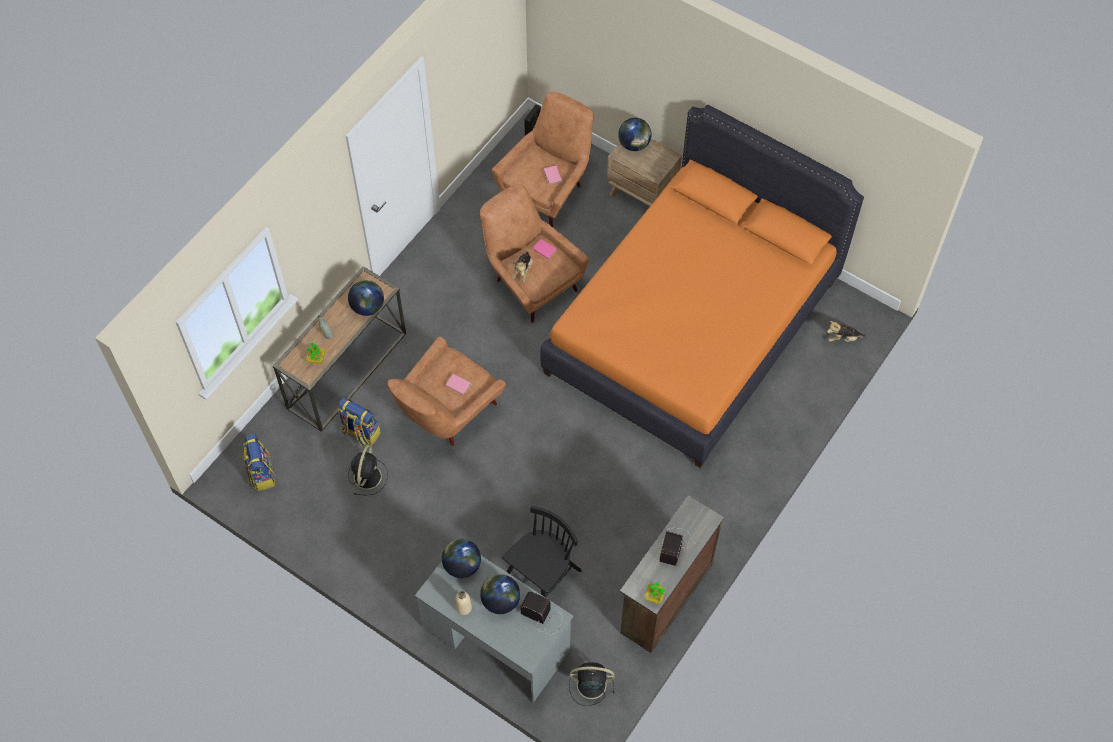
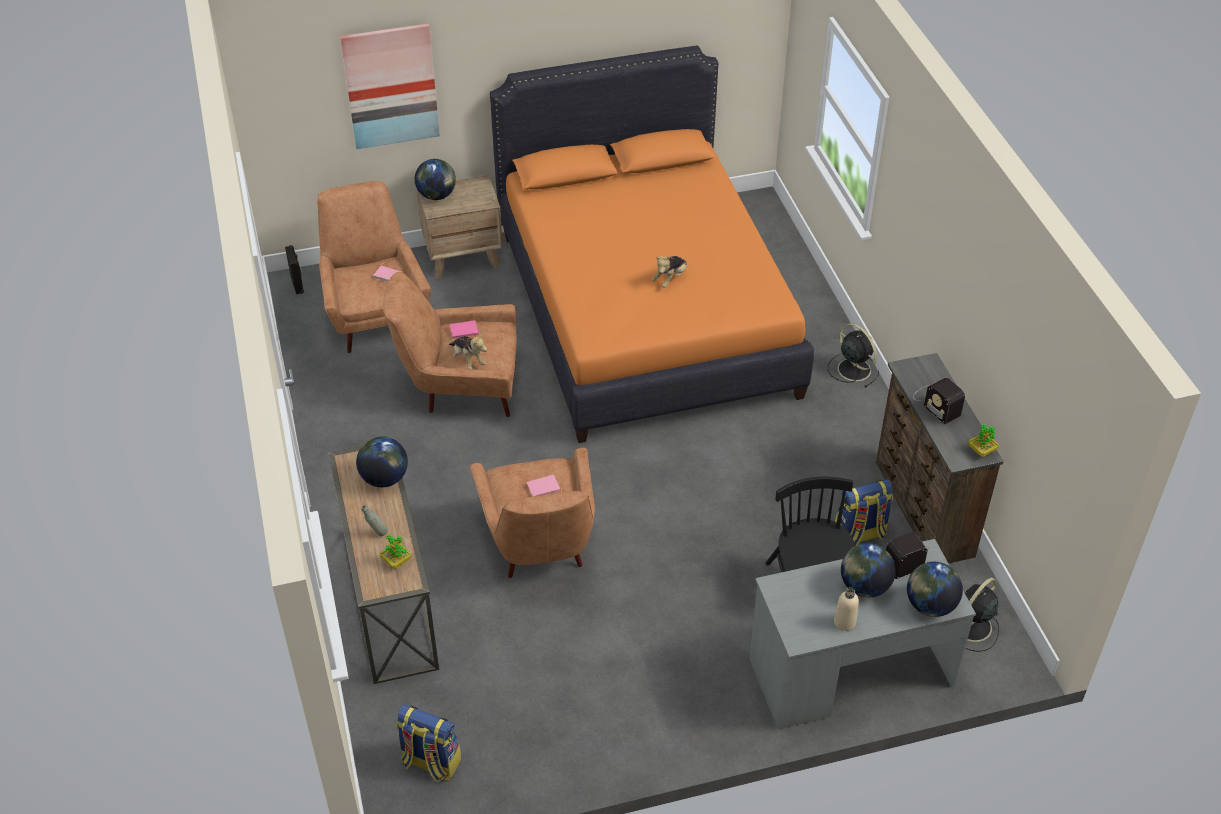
camera: 50 degrees left, 15 degrees down
backpack [338,397,381,446] -> backpack moved to [835,479,893,545]
black fan [348,445,388,495] -> black fan moved to [828,323,879,388]
globe [442,539,481,578] -> globe moved to [907,562,963,617]
plush toy [827,321,866,342] -> plush toy moved to [652,256,687,288]
none -> picture [340,24,440,149]

